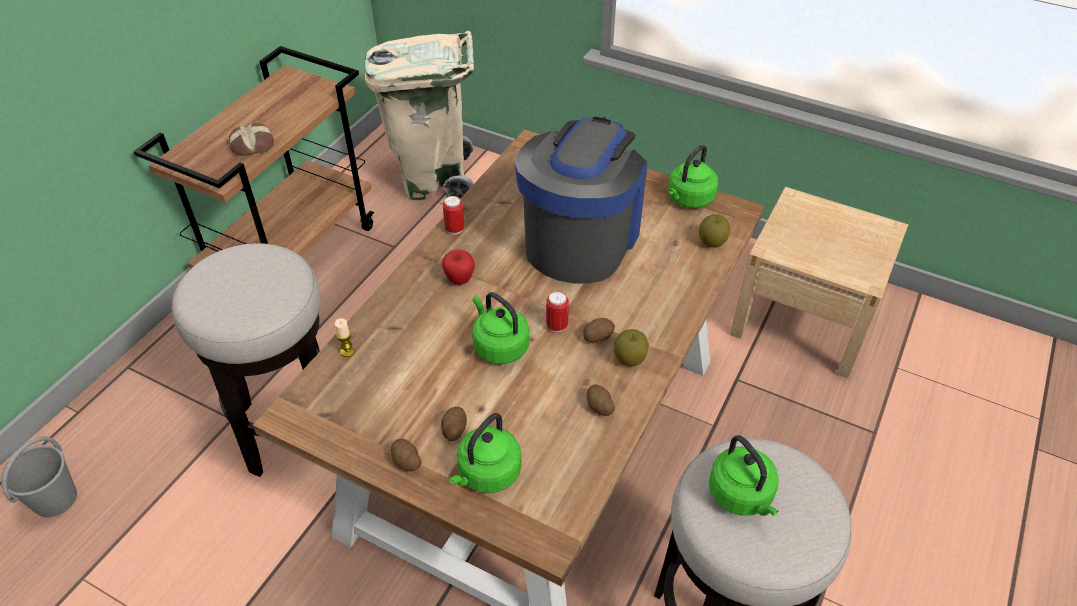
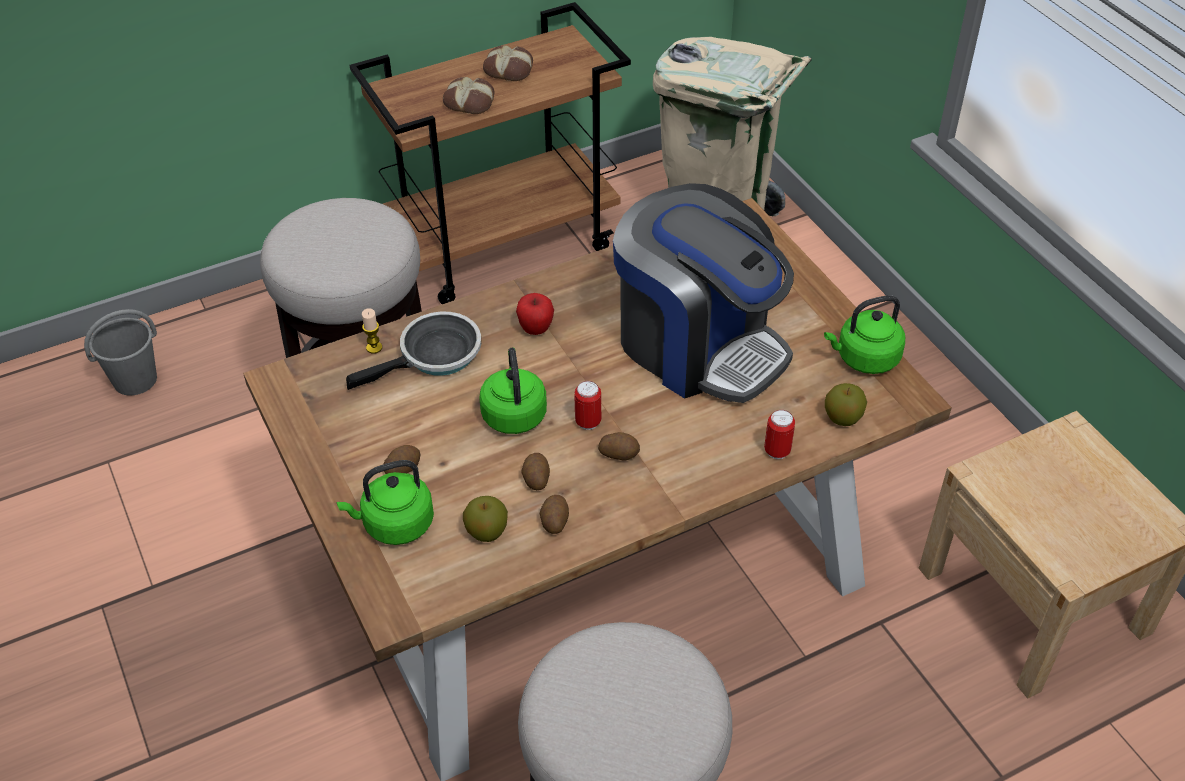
camera: 35 degrees right, 0 degrees up
potato [391,439,422,471] -> potato moved to [522,453,550,490]
can [443,196,464,234] -> can moved to [764,410,795,459]
coffee machine [515,117,647,284] -> coffee machine turned 75 degrees clockwise [613,183,794,403]
apple [613,329,649,366] -> apple moved to [463,496,508,542]
green kettle [709,435,779,516] -> none
none -> frying pan [346,312,481,390]
none -> bread [483,45,533,81]

